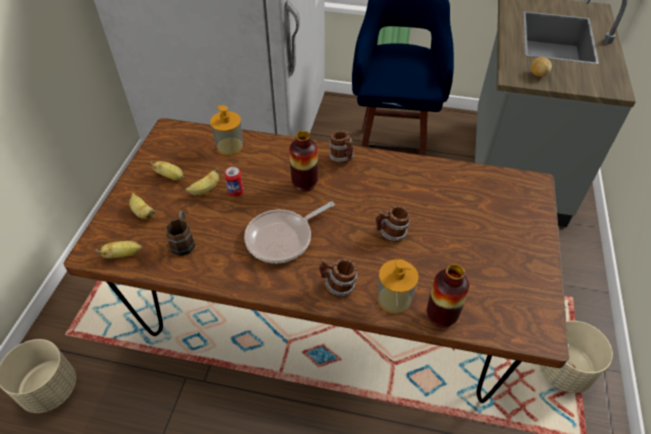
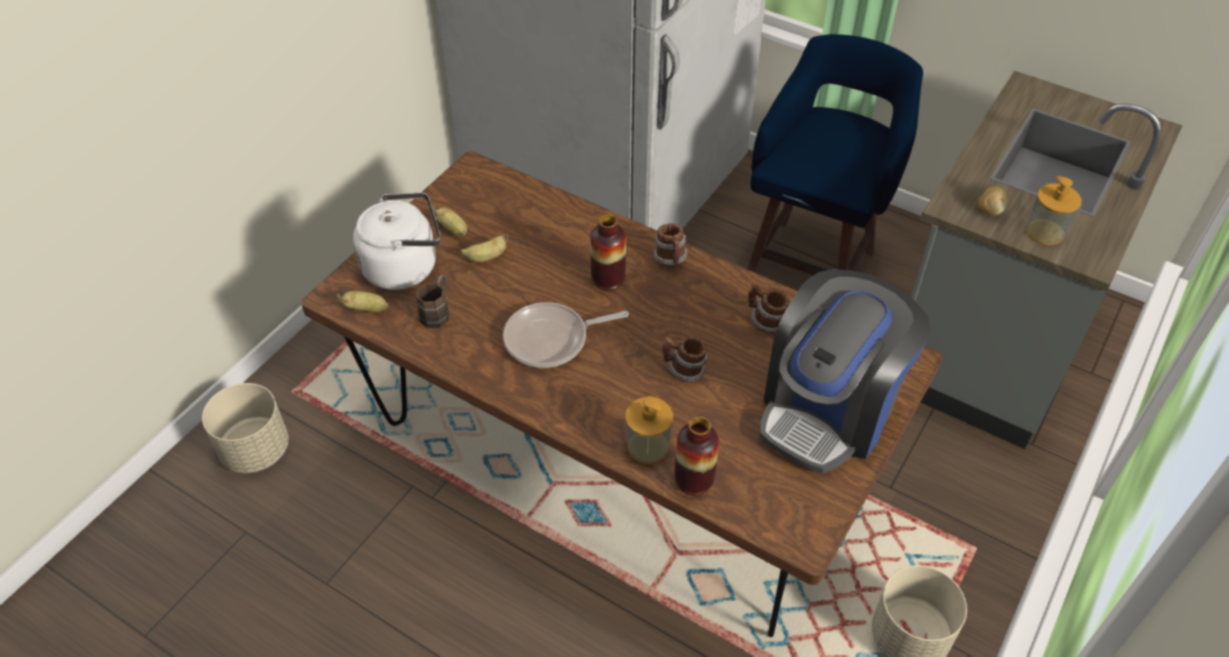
camera: 20 degrees right, 0 degrees up
banana [129,193,155,220] -> white kettle [353,192,441,290]
soap dispenser [210,106,243,155] -> soap dispenser moved to [1027,176,1082,245]
can [225,167,244,197] -> none
mug [319,258,357,297] -> mug moved to [748,283,790,334]
none -> coffee machine [760,269,931,474]

